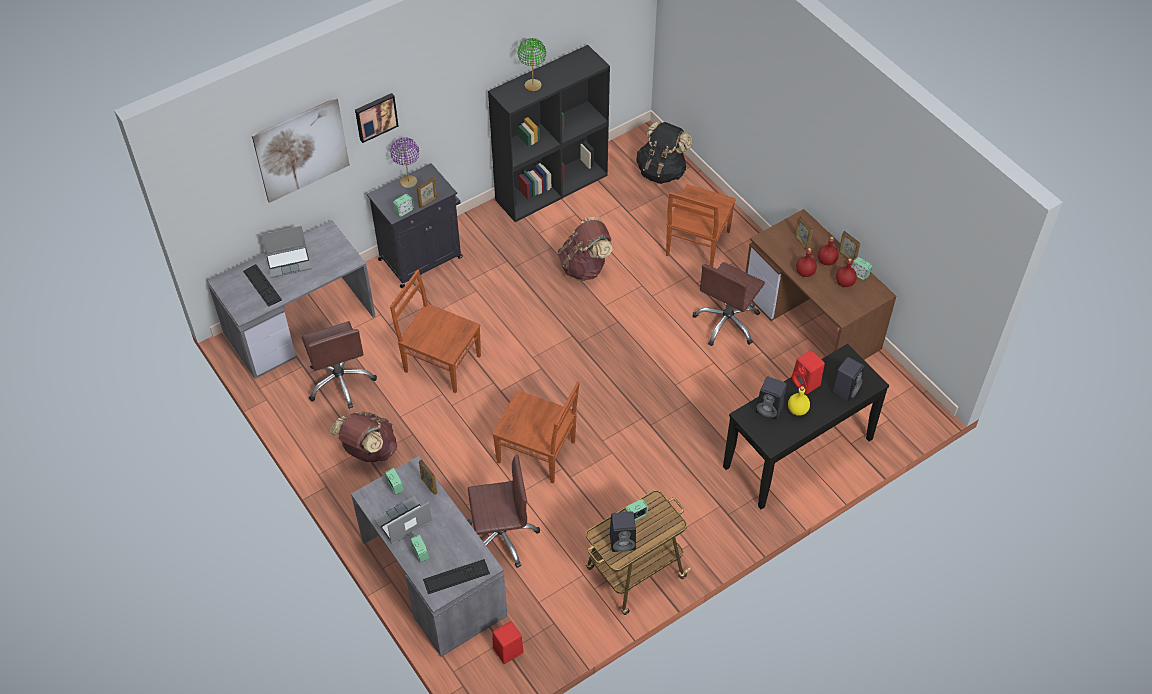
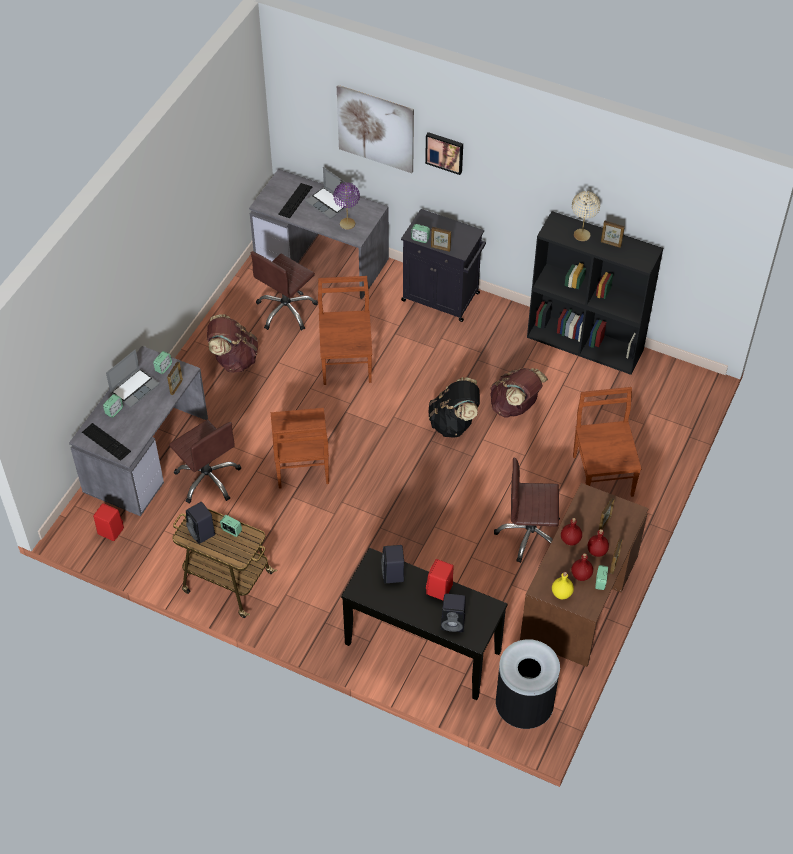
camera: 60 degrees right, 0 degrees up
laptop [374,496,432,545] -> laptop turned 105 degrees clockwise [106,349,160,407]
purple table lamp [390,137,419,188] -> purple table lamp moved to [333,182,360,230]
green table lamp [518,38,546,91] -> beige table lamp [572,191,600,241]
black backpack [636,121,692,184] -> black backpack moved to [429,377,480,438]
brown chair [666,184,736,267] -> brown chair turned 90 degrees clockwise [573,387,641,497]
yellow bottle [788,386,810,416] -> yellow bottle moved to [552,572,574,599]
none -> black trash can [496,639,560,729]
none -> picture frame [601,221,625,248]

